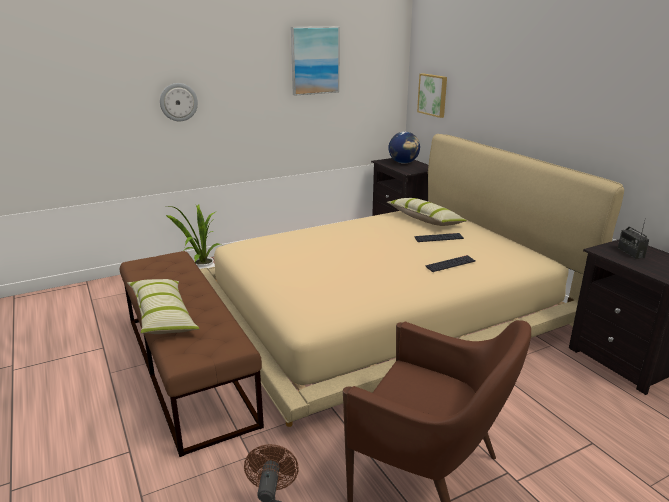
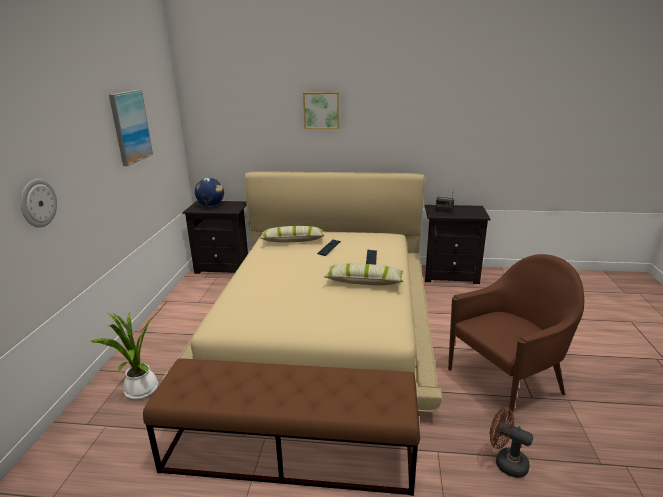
camera: 55 degrees left, 0 degrees up
pillow [127,279,200,334] -> pillow moved to [324,263,403,285]
picture [417,74,447,118] -> picture moved to [303,92,340,129]

